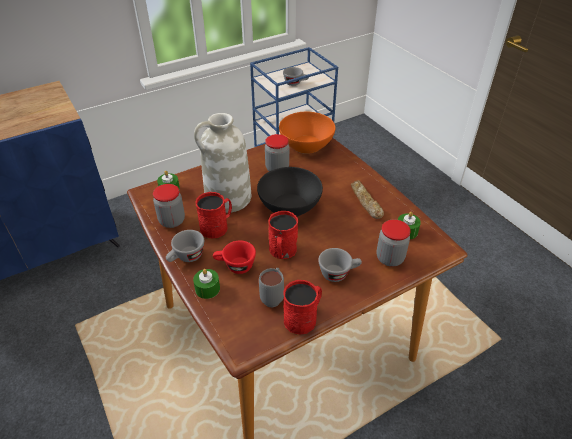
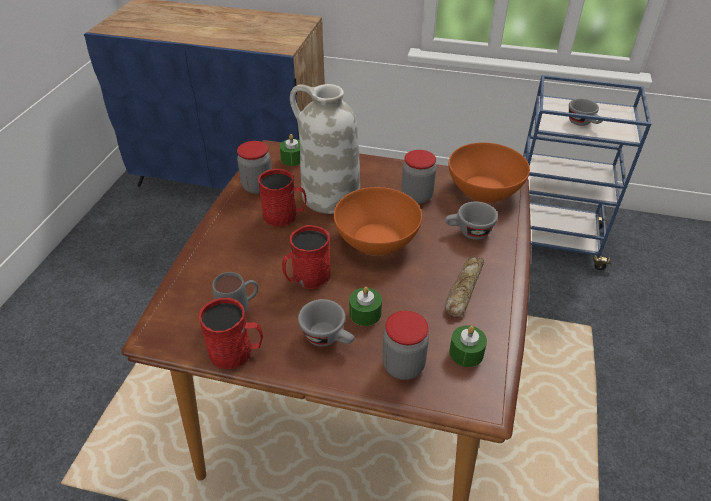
camera: 45 degrees right, 0 degrees up
grey cup [166,230,204,262] -> grey cup moved to [445,201,498,240]
green candle [193,269,220,299] -> green candle moved to [349,287,382,326]
red cup [213,240,256,274] -> none
black bowl [257,167,323,217] -> orange bowl [334,187,422,256]

